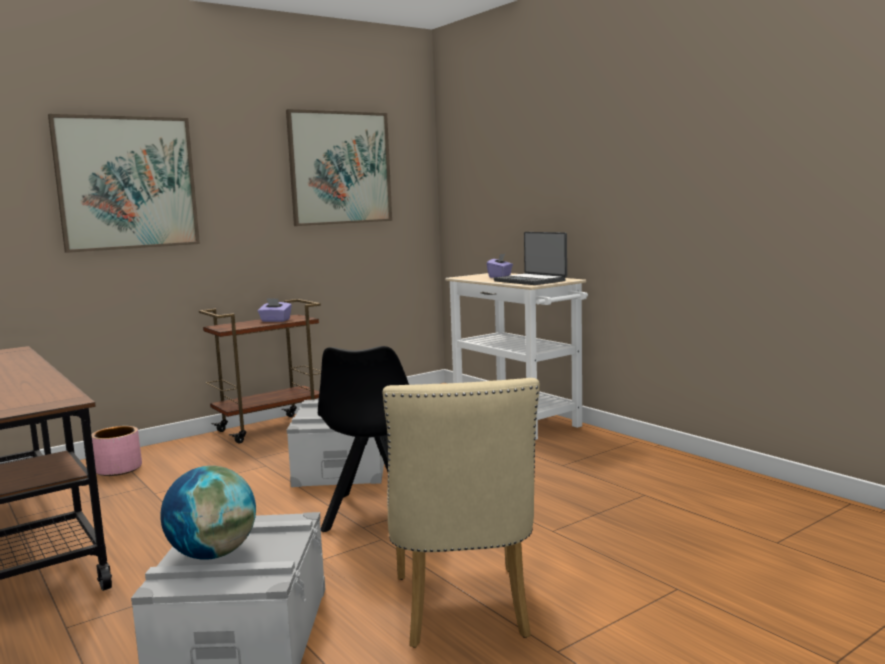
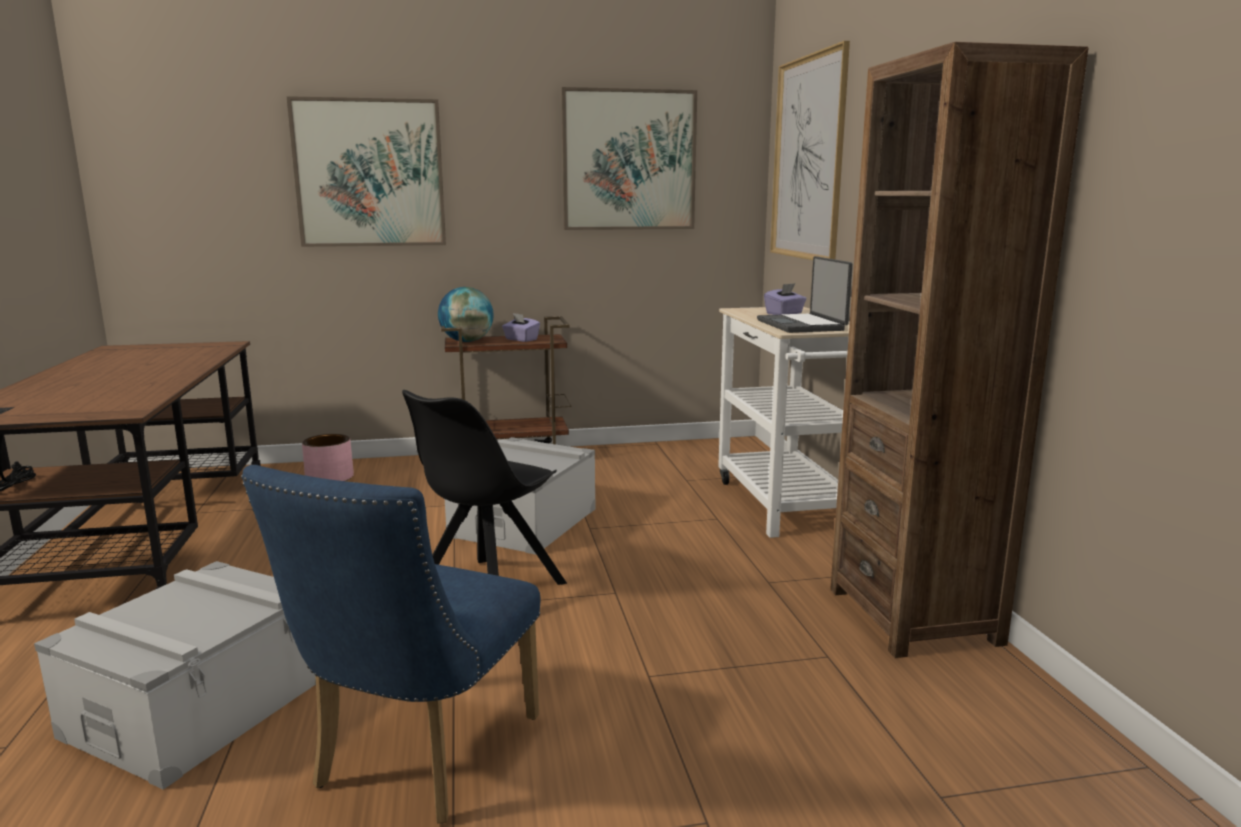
camera: 25 degrees right, 5 degrees up
globe [160,466,256,560] -> globe moved to [438,287,494,342]
beige chair [382,378,540,648] -> blue chair [241,465,540,824]
none -> picture [770,41,850,260]
none -> brown bookcase [830,42,1089,658]

